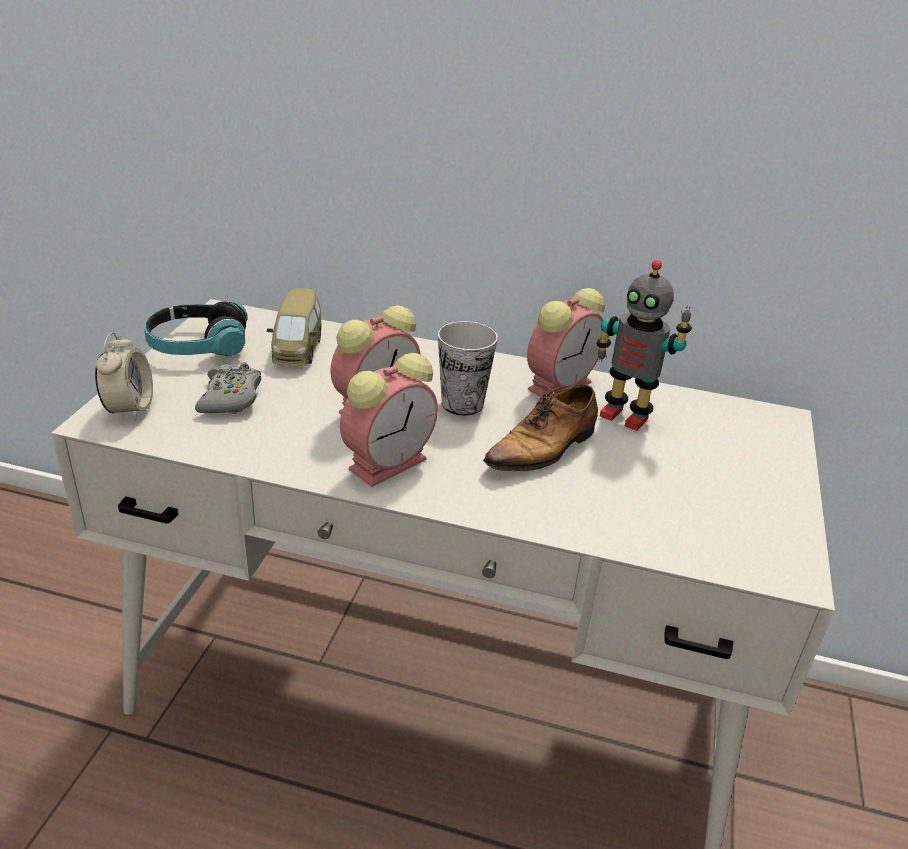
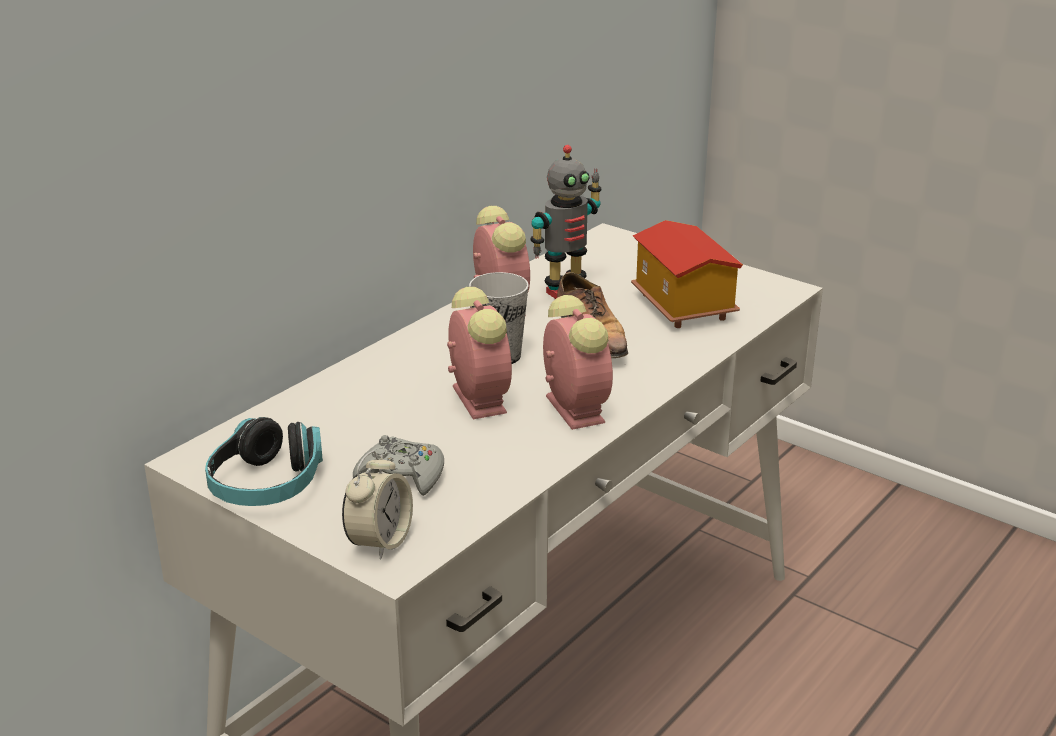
camera: 65 degrees left, 5 degrees down
alarm clock [95,332,153,421] -> alarm clock turned 90 degrees clockwise [342,451,413,559]
toy car [267,288,321,366] -> none
none -> toy house [631,220,743,328]

